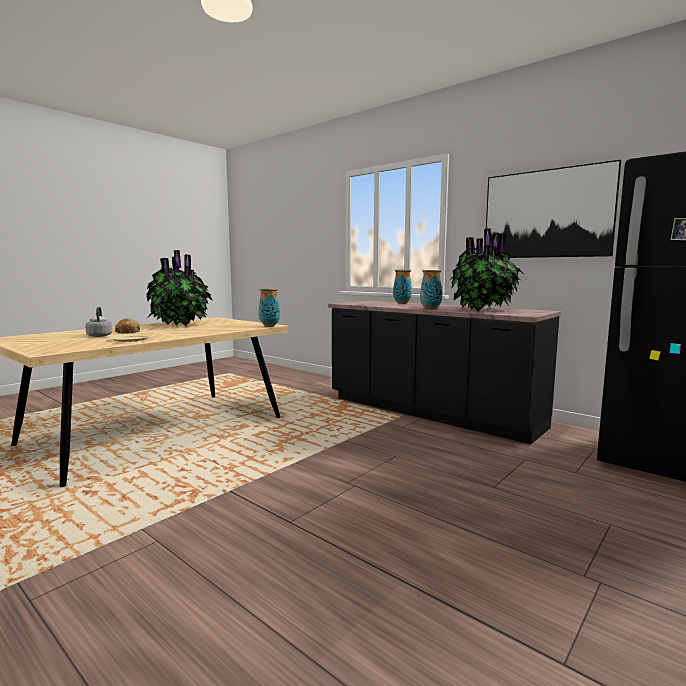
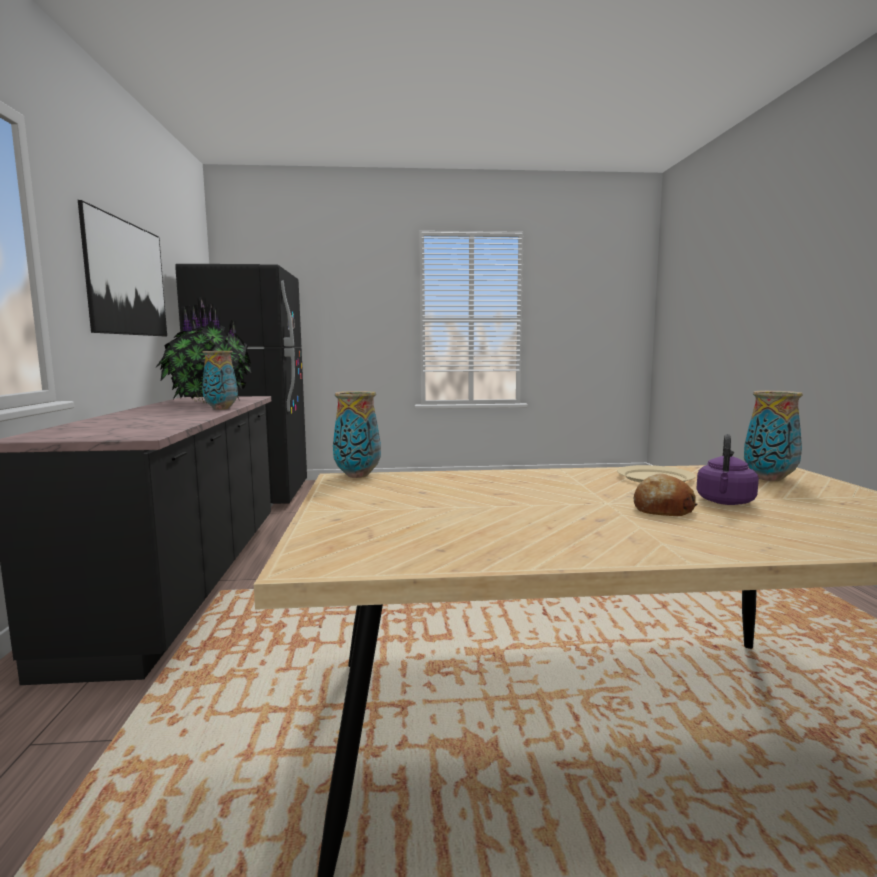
camera: 135 degrees left, 0 degrees up
grey kettle [85,307,112,337] -> purple kettle [696,434,759,505]
potted plant [146,250,213,326] -> none
vase [393,270,412,304] -> vase moved to [744,391,803,481]

